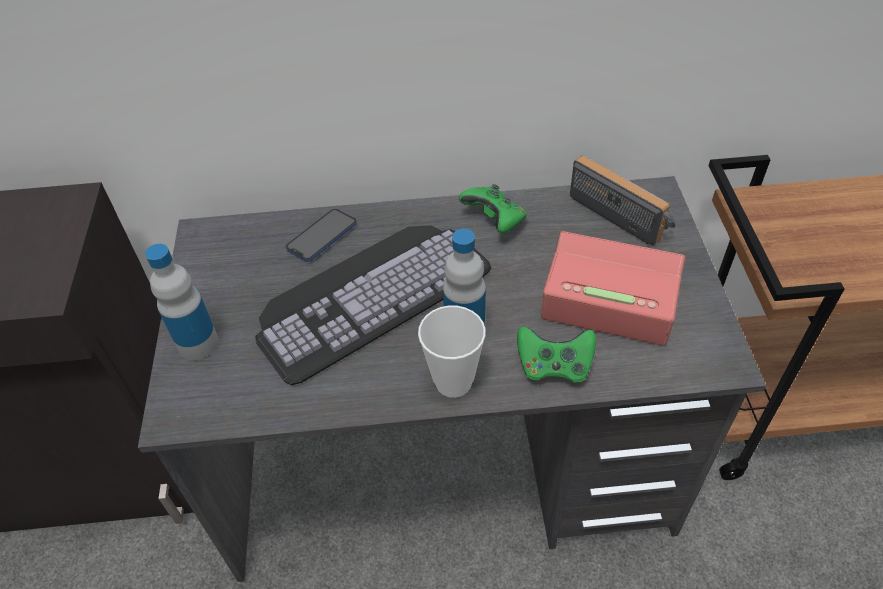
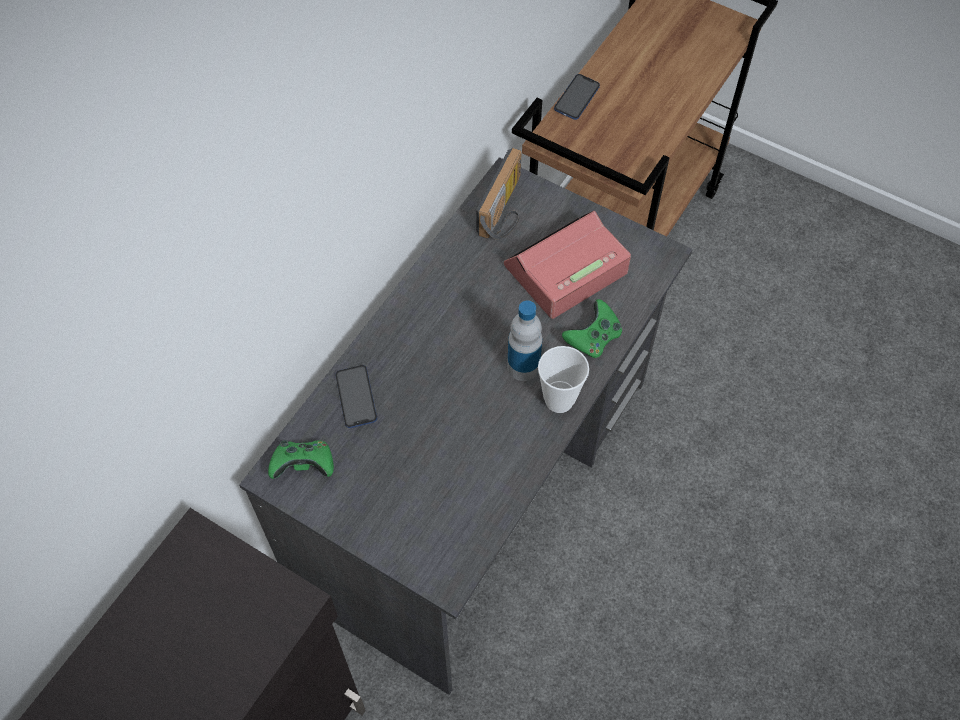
camera: 55 degrees left, 10 degrees up
bottle [145,244,218,360] -> none
keyboard [255,225,491,386] -> none
green game controller [459,184,527,233] -> green game controller moved to [268,440,334,479]
radio [570,156,675,245] -> radio turned 120 degrees clockwise [476,148,522,240]
none -> phone [554,74,600,120]

